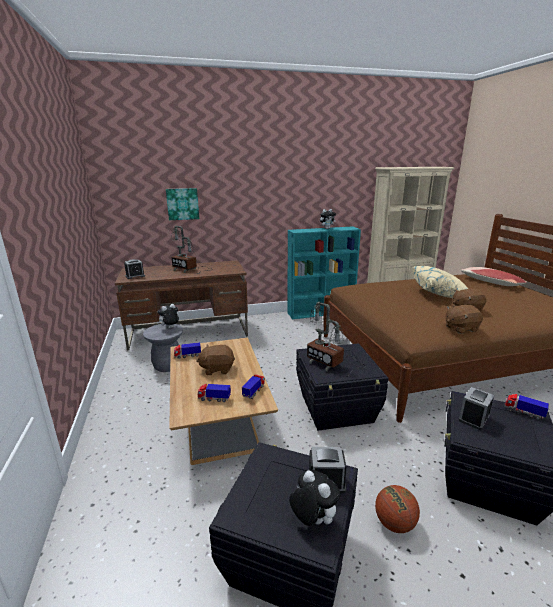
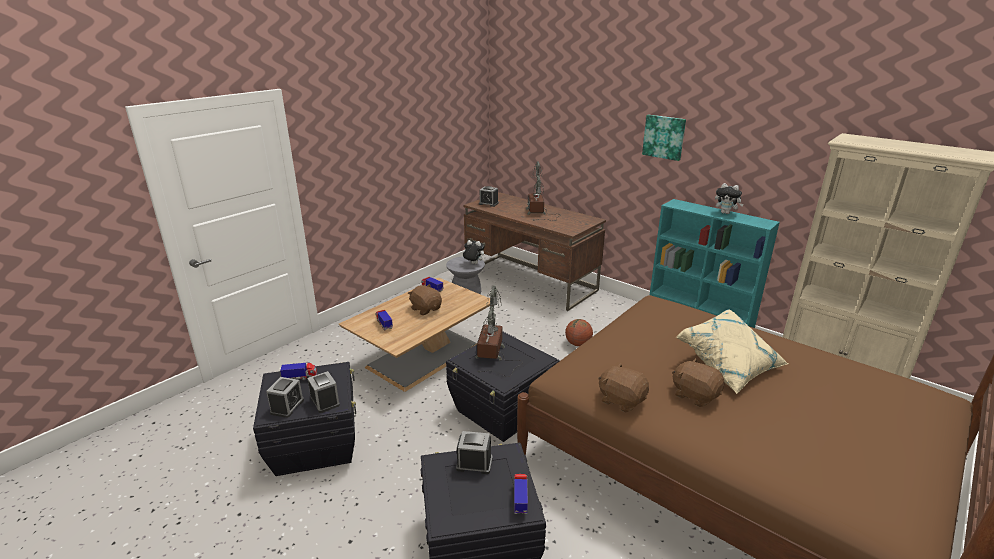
camera: 55 degrees right, 5 degrees up
picture [166,188,199,220] -> picture moved to [642,115,686,161]
toy truck [242,375,265,399] -> toy truck moved to [280,363,317,380]
plush toy [289,470,341,526] -> alarm clock [266,377,304,418]
basketball [375,485,420,533] -> basketball moved to [565,319,593,346]
pillow [461,267,528,286] -> none

